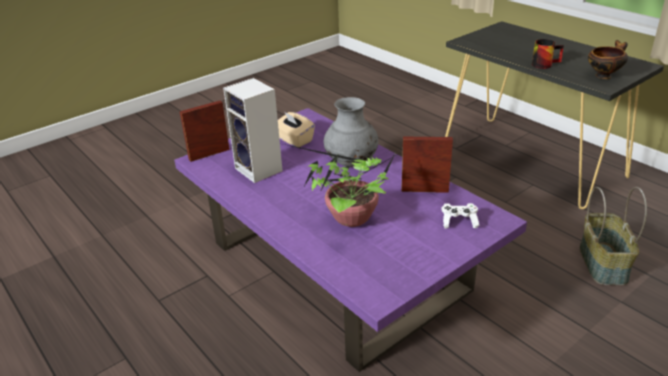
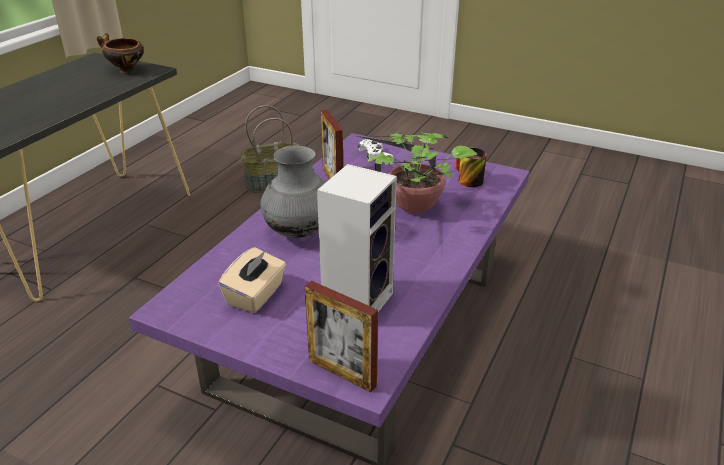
camera: 115 degrees left, 0 degrees up
mug [532,39,564,69] -> mug moved to [455,148,487,187]

